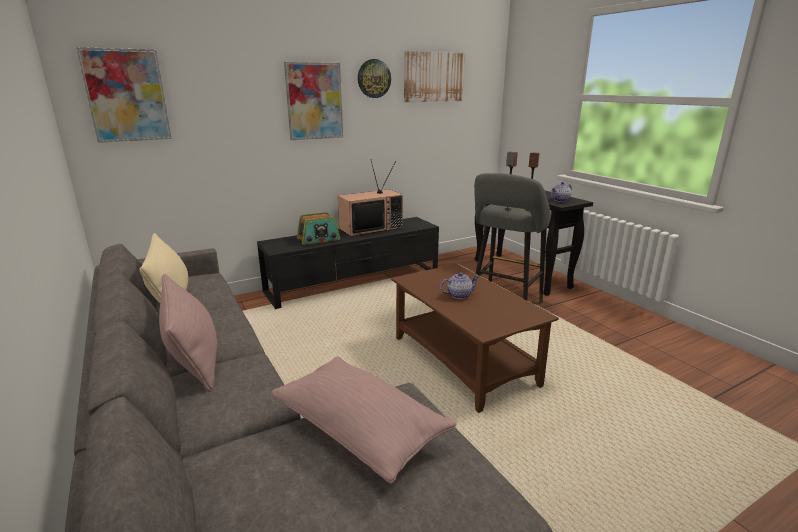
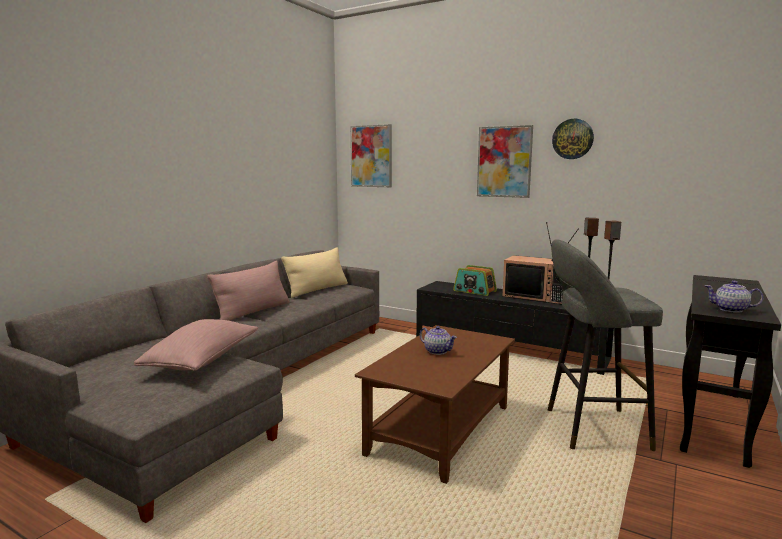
camera: 60 degrees right, 10 degrees down
picture [404,51,465,102] -> none

